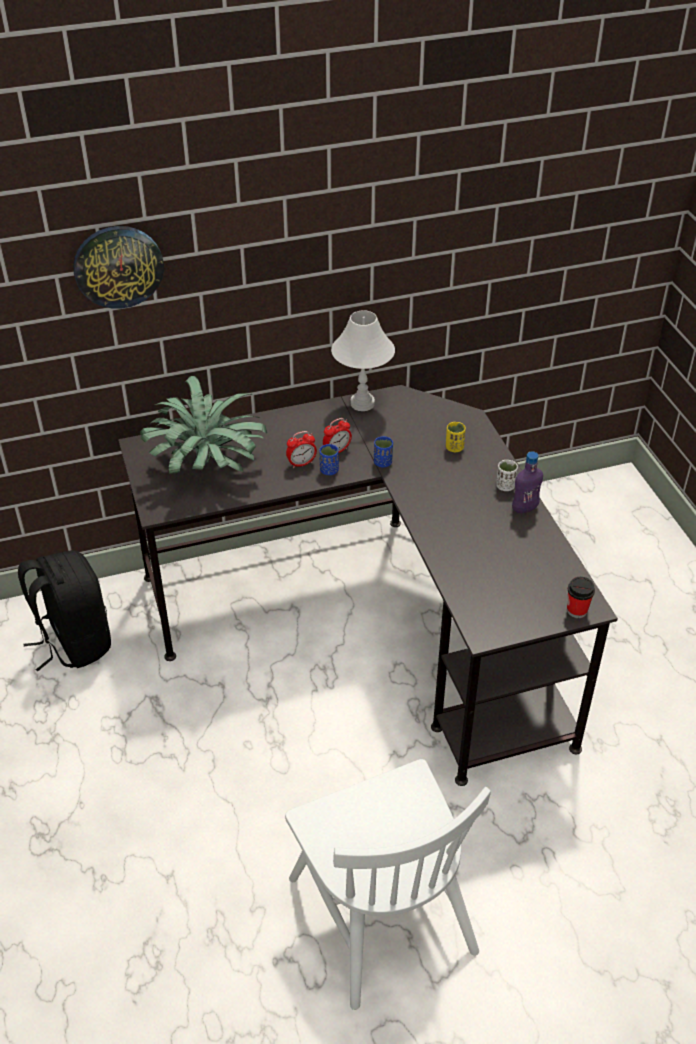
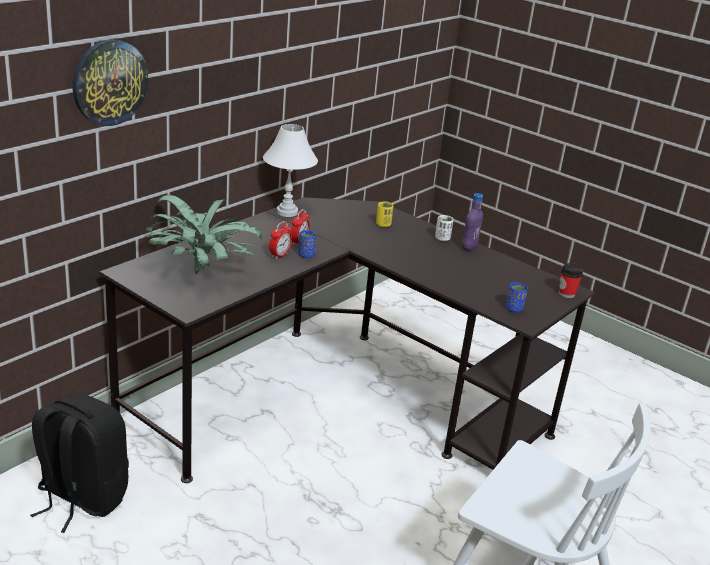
camera: 35 degrees left, 15 degrees down
blue cup [374,436,393,467] -> blue cup moved to [506,282,528,312]

